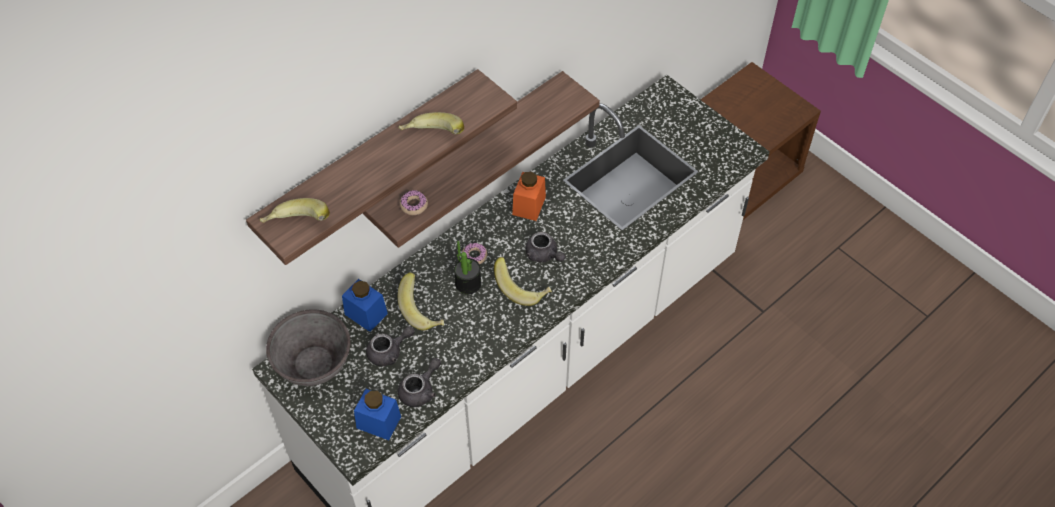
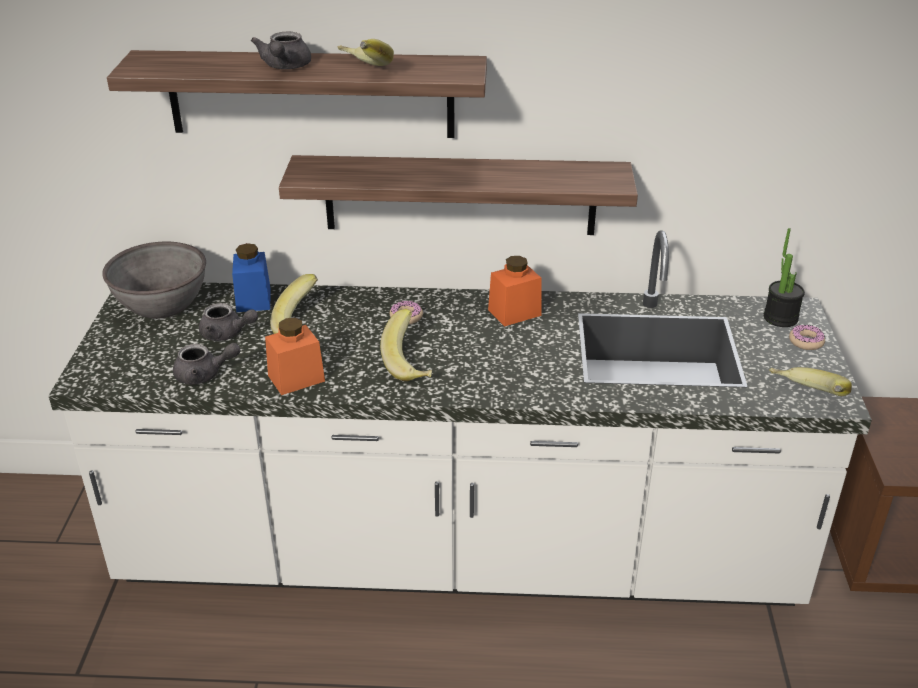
camera: 45 degrees right, 20 degrees down
banana [260,198,330,223] -> banana moved to [769,367,852,396]
blue jar [354,389,401,440] -> none
donut [400,190,428,215] -> donut moved to [789,325,825,350]
potted plant [454,241,481,294] -> potted plant moved to [763,228,805,327]
grey teapot [525,232,566,262] -> grey teapot moved to [251,32,311,69]
none -> orange jar [265,318,325,395]

